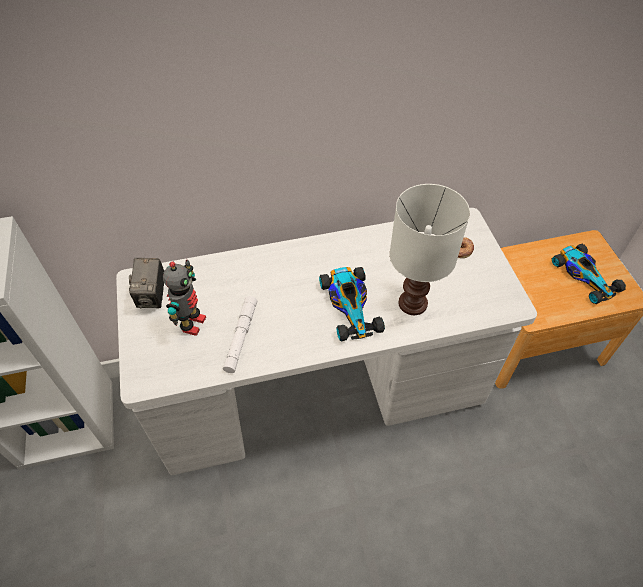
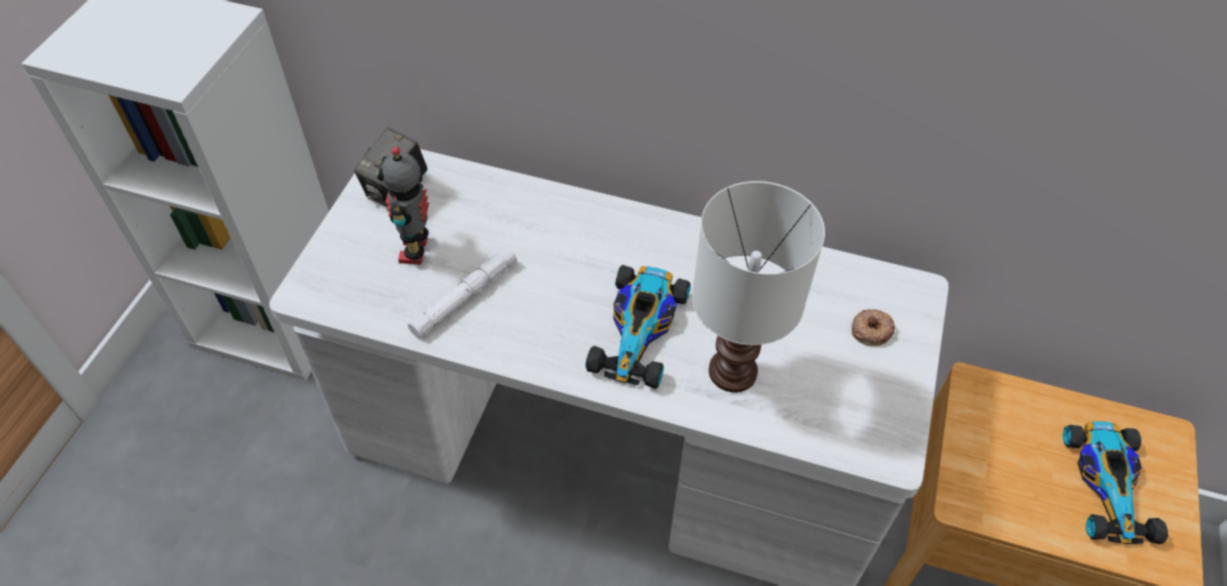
camera: 30 degrees right, 0 degrees up
toy robot [163,260,206,336] -> toy robot turned 135 degrees clockwise [377,147,429,265]

